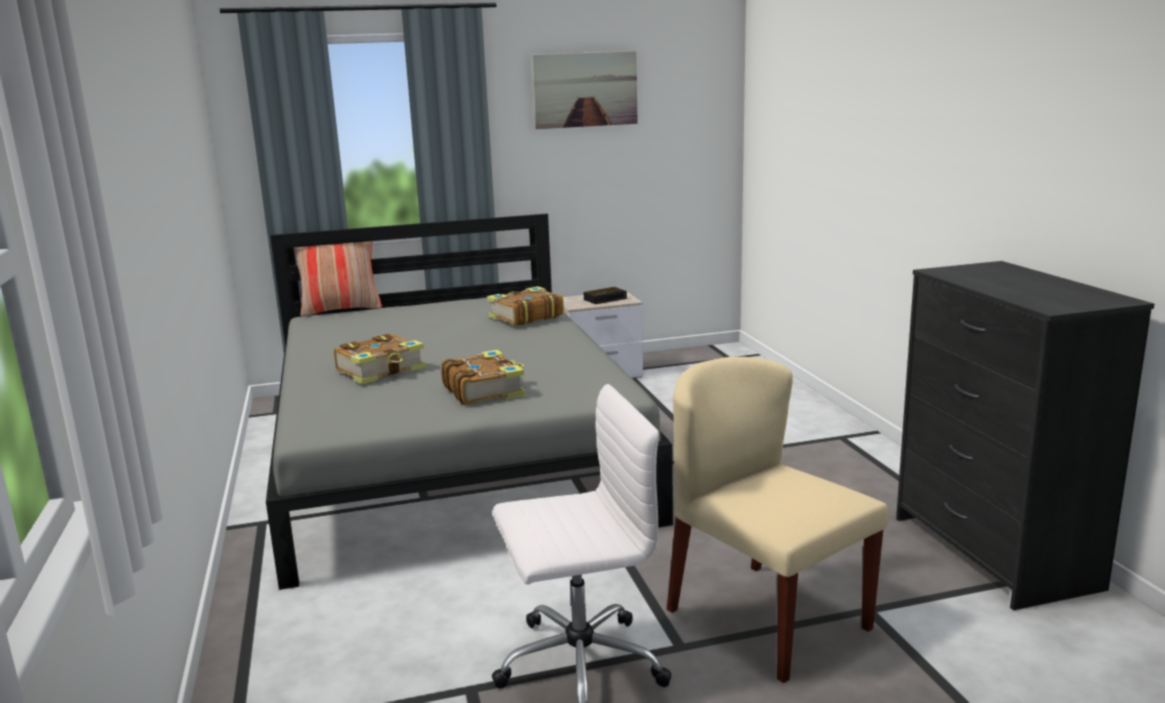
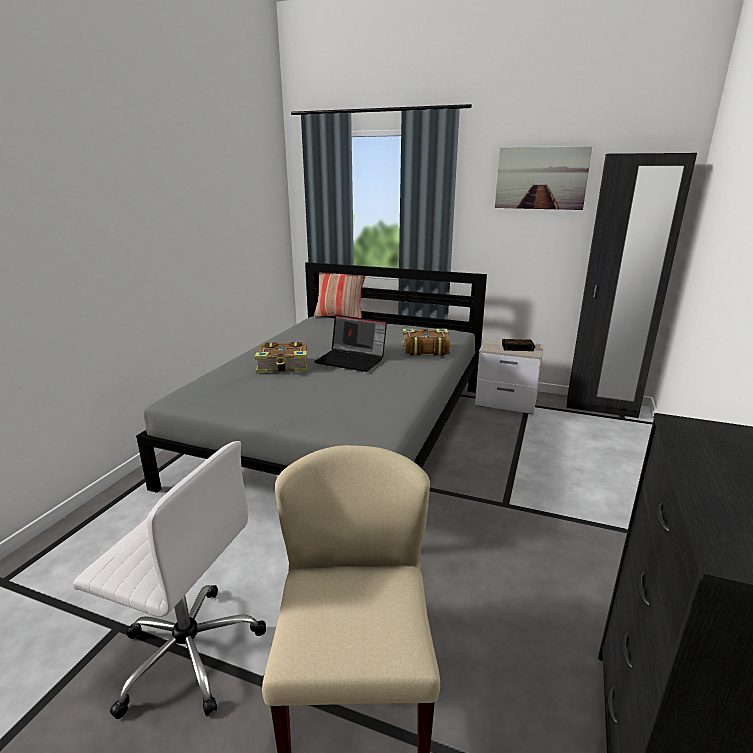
camera: 35 degrees right, 5 degrees up
book [441,350,525,405] -> none
none -> laptop [314,315,387,372]
none -> black wardrobe [567,153,697,418]

